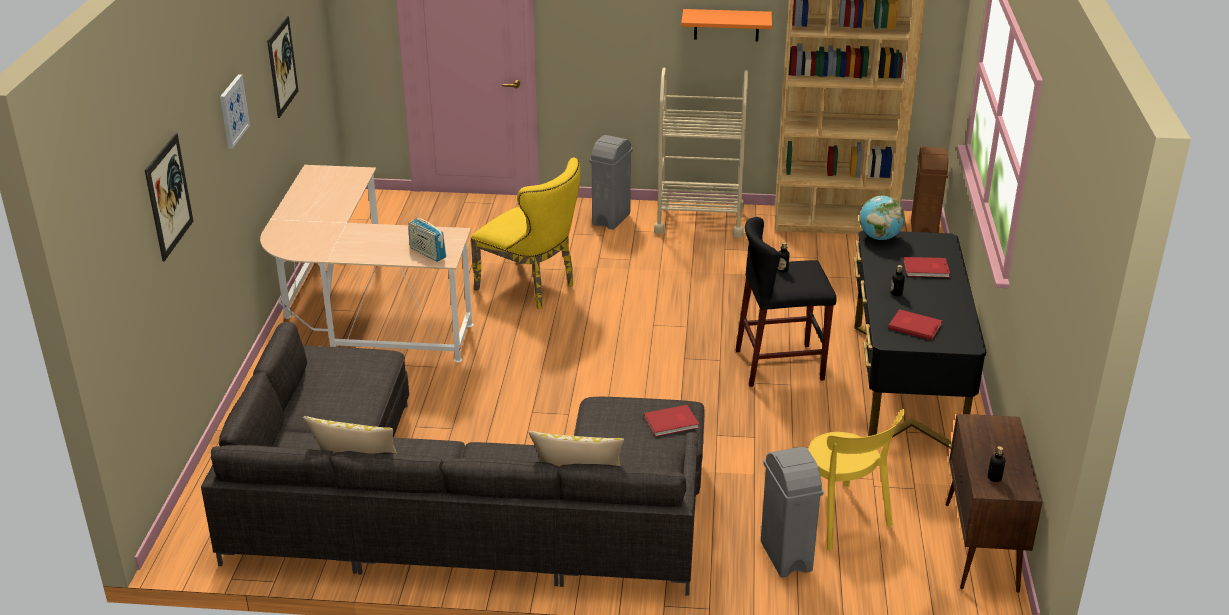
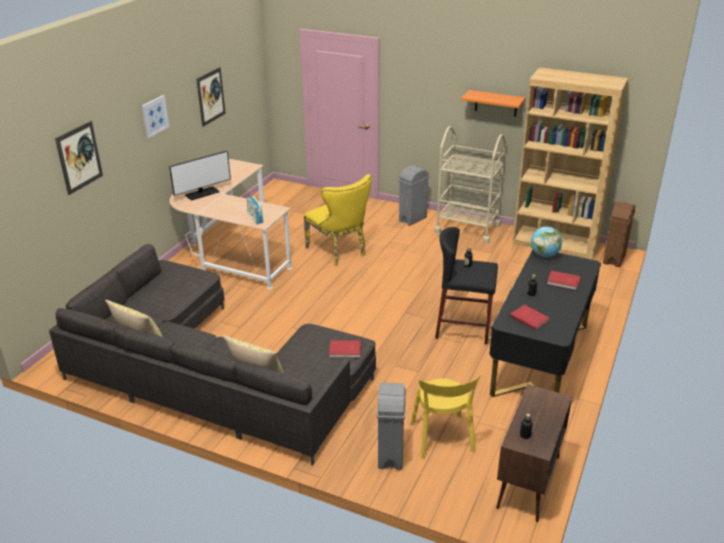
camera: 20 degrees right, 0 degrees up
none -> monitor [169,151,231,201]

